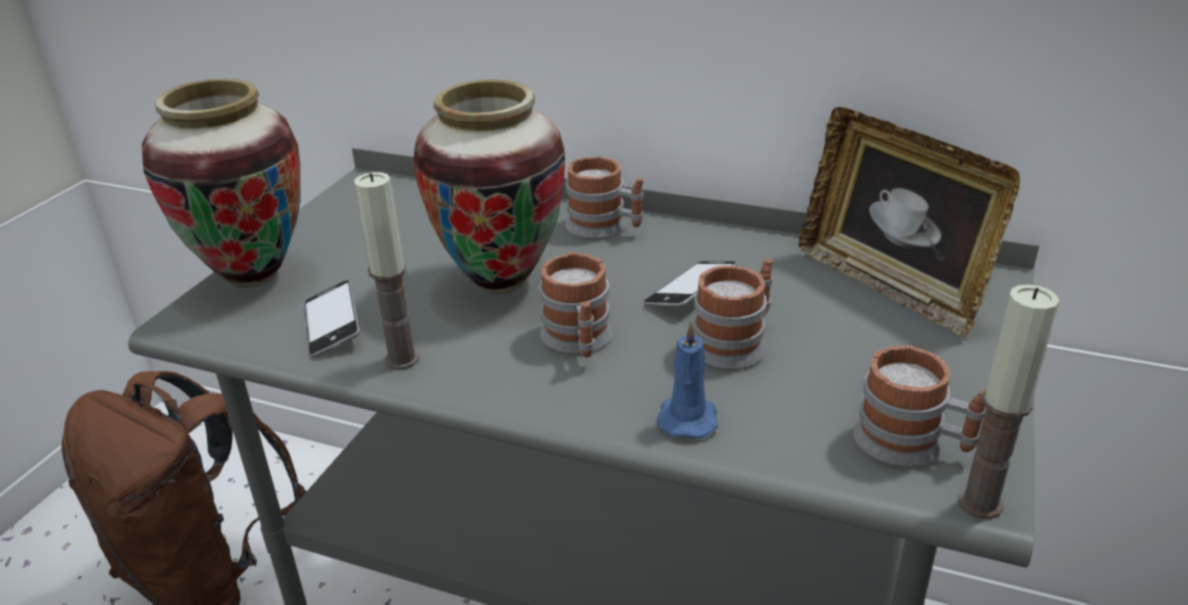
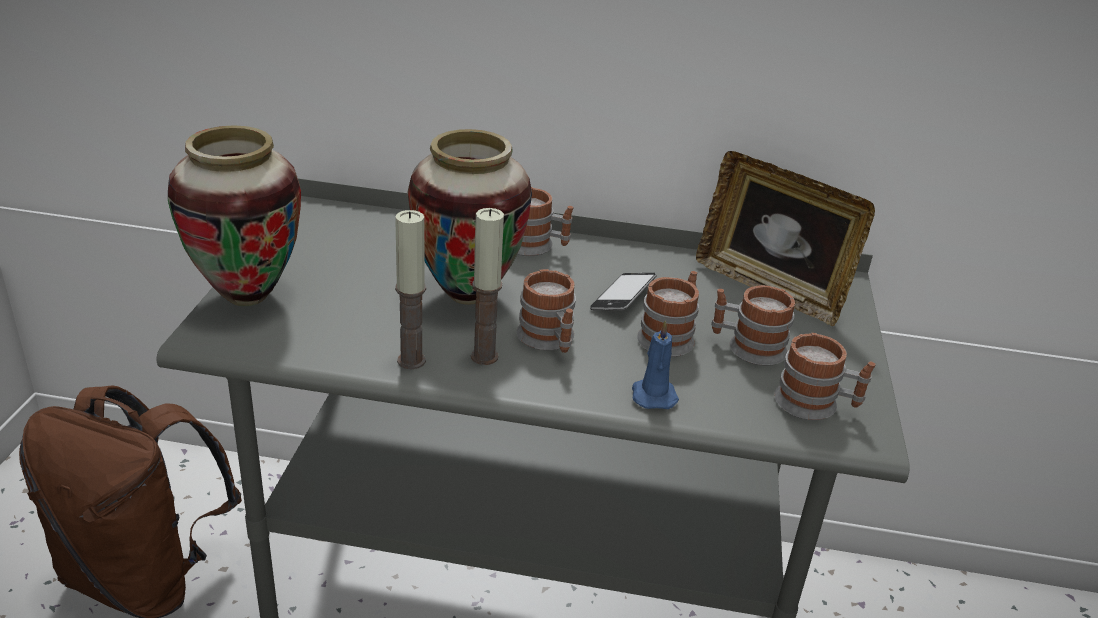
camera: 15 degrees left, 0 degrees up
phone [305,280,360,357] -> none
candle [958,284,1059,519] -> candle moved to [471,208,504,365]
none -> mug [711,285,795,366]

